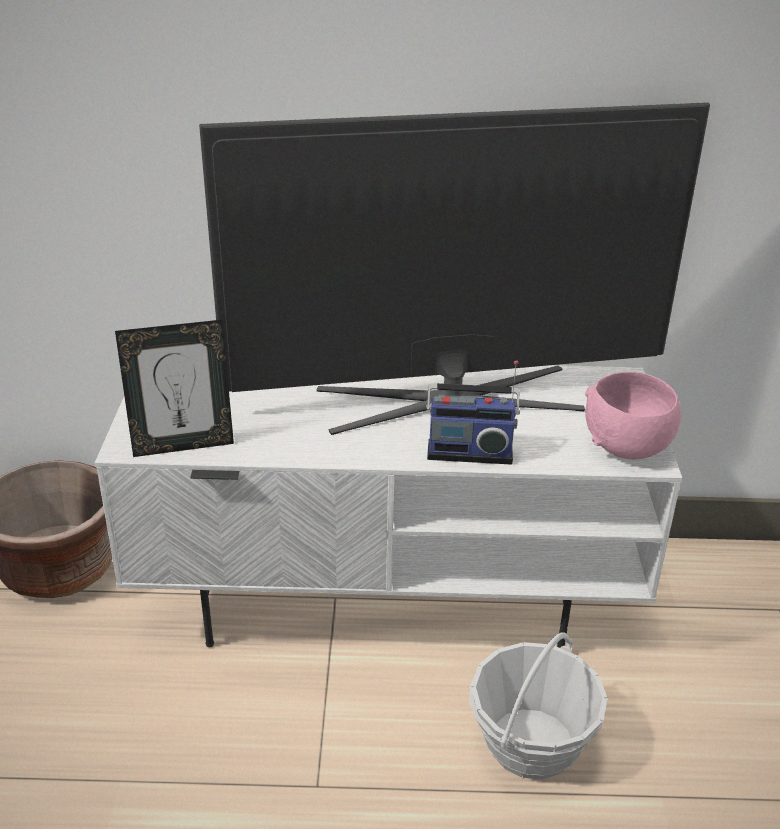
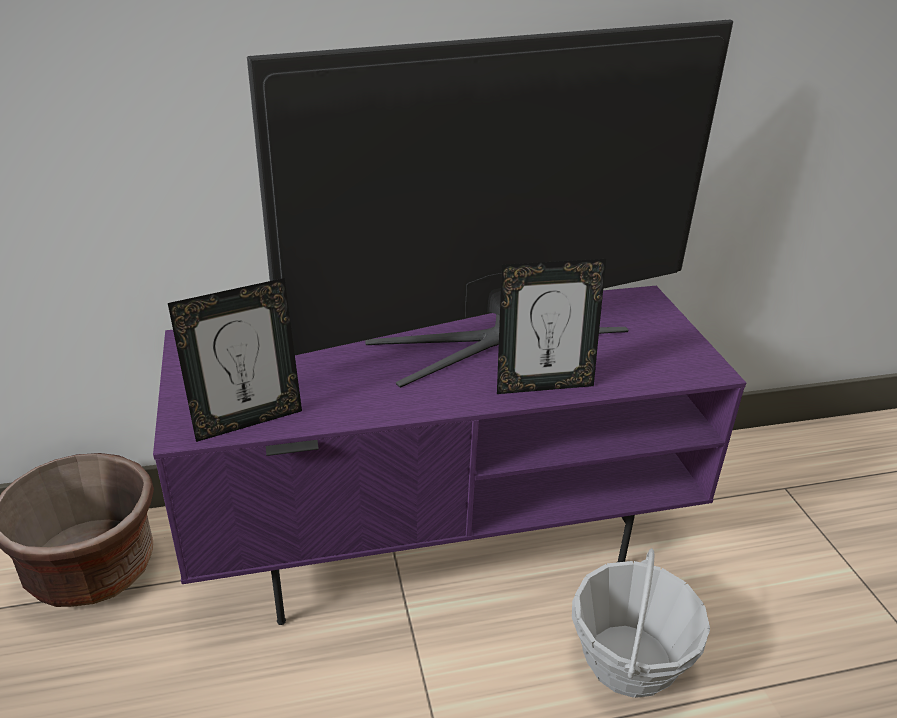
camera: 15 degrees left, 0 degrees up
white tv stand [95,365,682,648] -> purple tv stand [153,286,746,625]
radio [426,360,520,465] -> picture frame [497,259,606,394]
pink bowl [585,372,681,460] -> none

